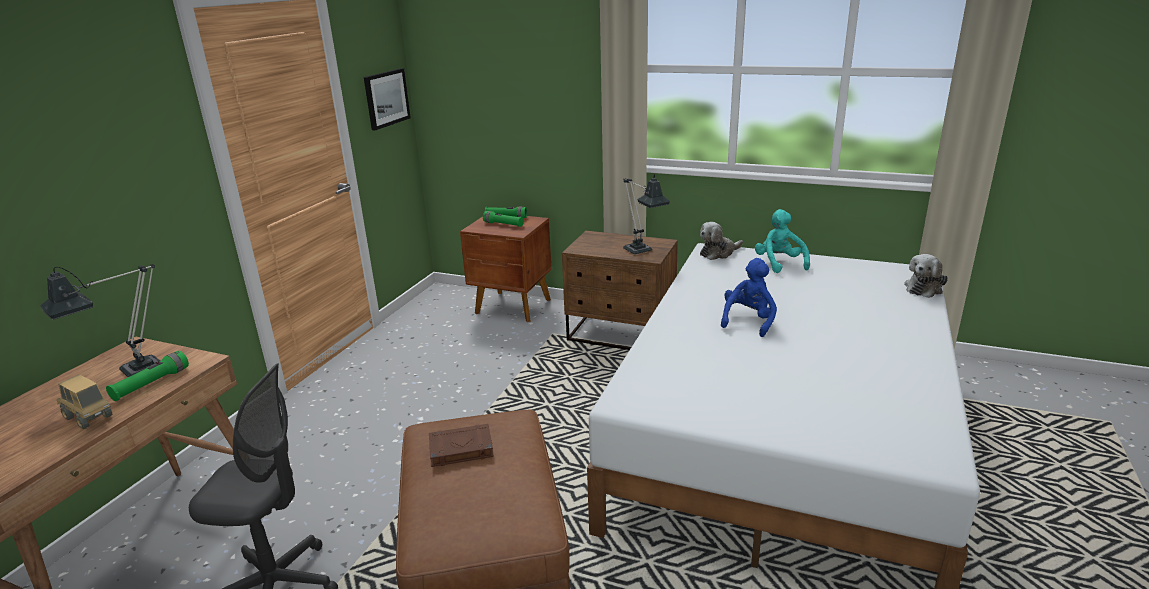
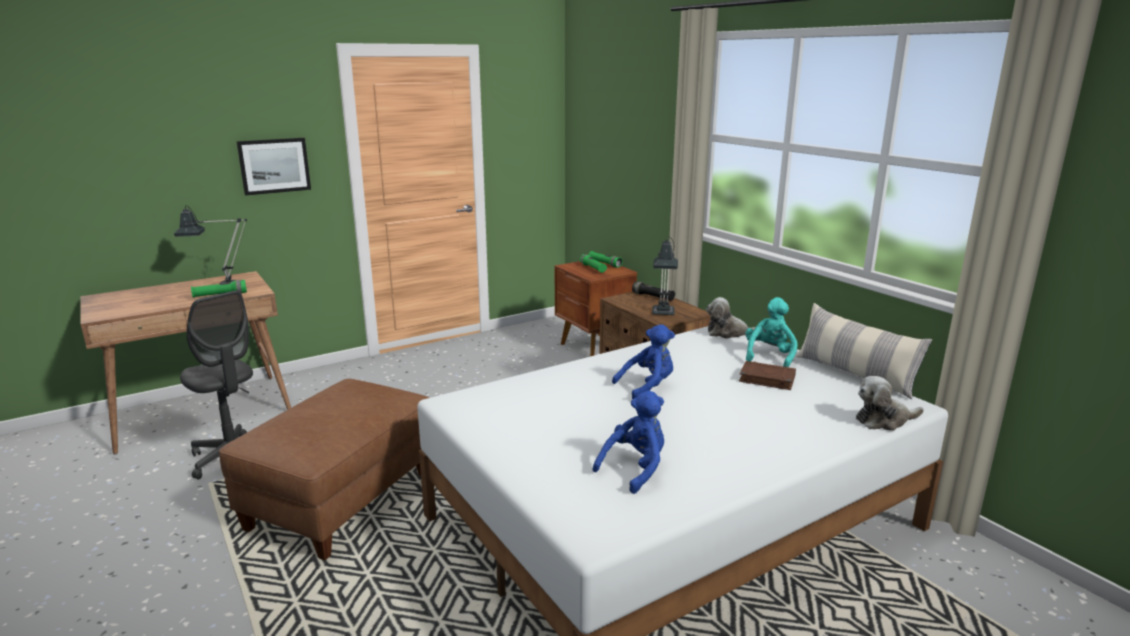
camera: 35 degrees right, 5 degrees down
toy truck [57,374,112,429] -> none
picture [364,68,411,130] -> picture moved to [236,138,311,196]
brown book [429,424,494,467] -> brown book moved to [739,361,796,390]
none -> blue plush toy [592,390,664,494]
none -> black flashlight [632,281,675,301]
none -> pillow [796,303,932,399]

